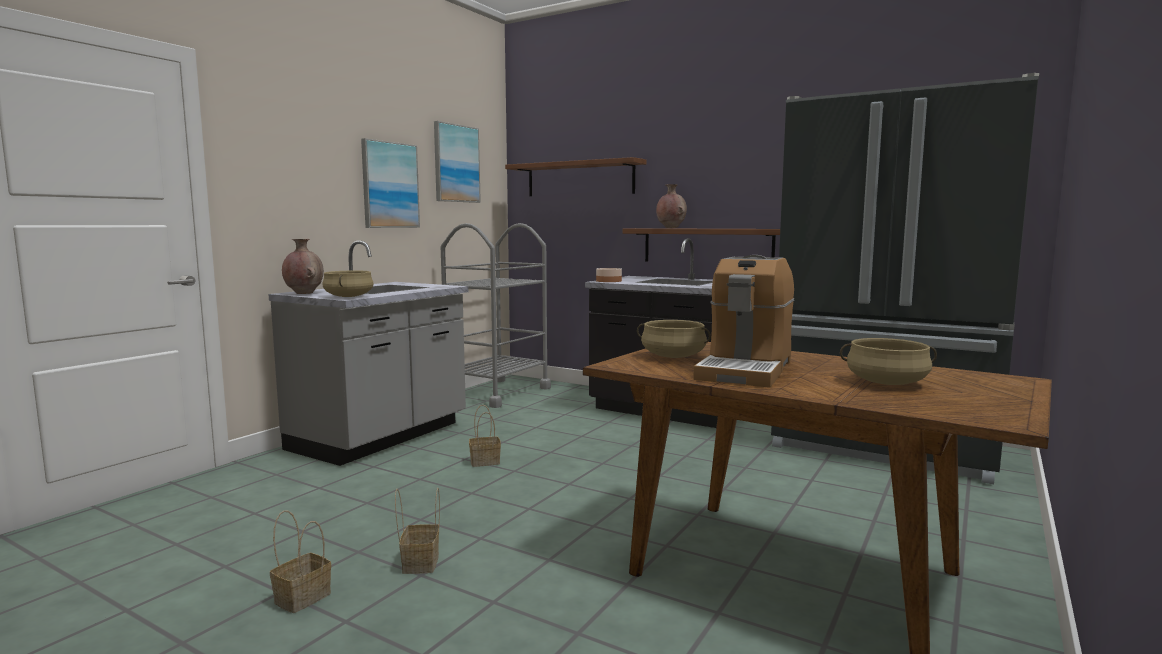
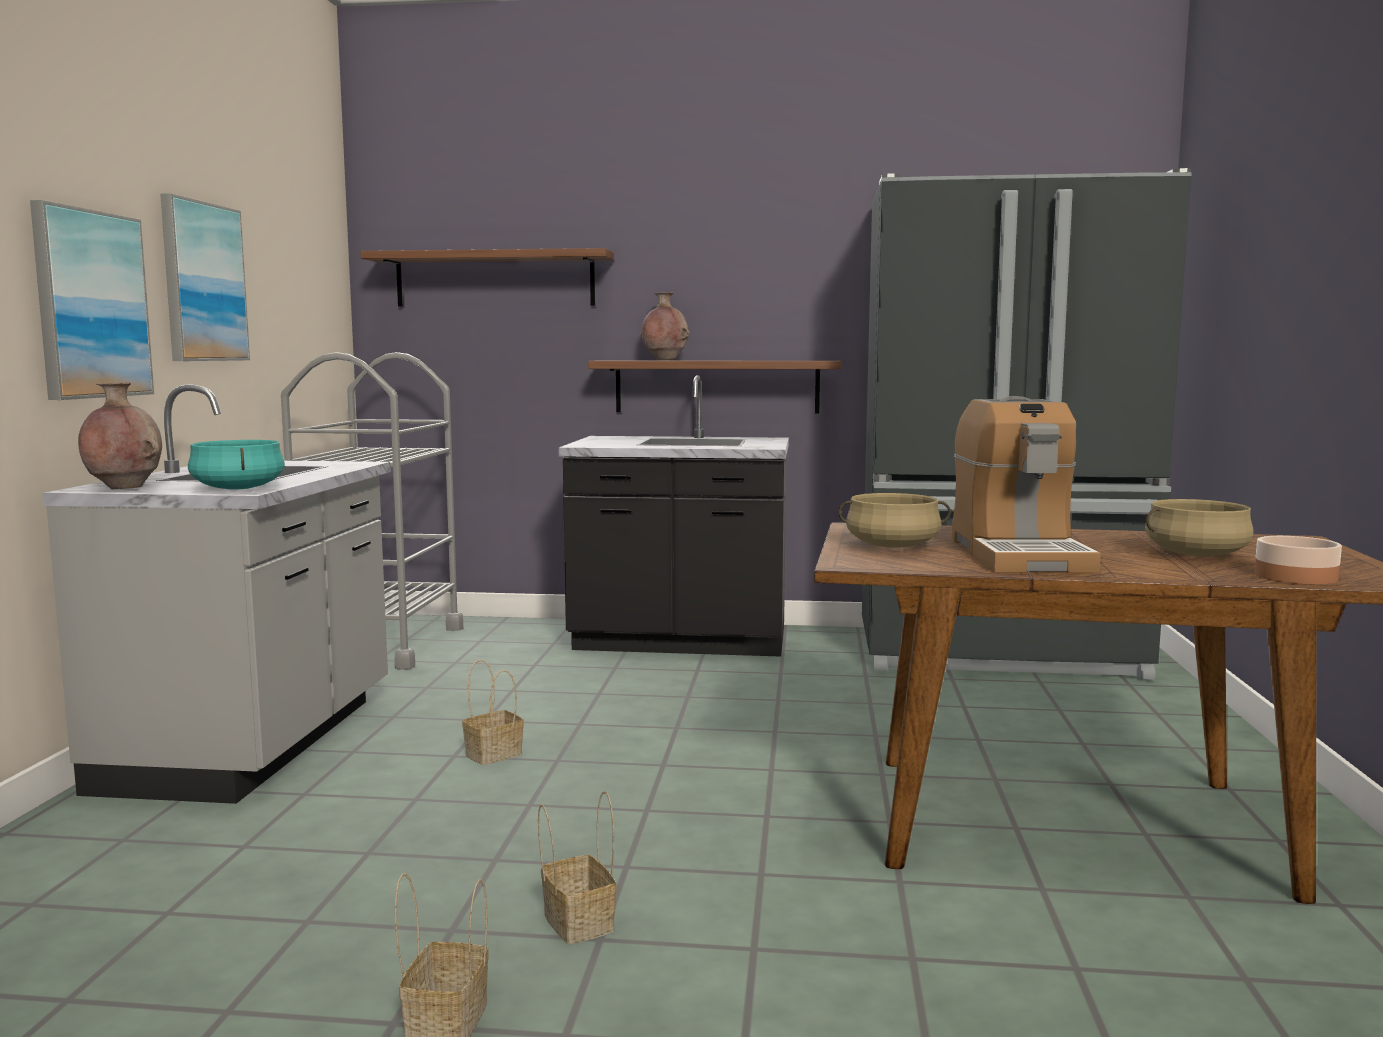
camera: 25 degrees left, 0 degrees up
beige cooking pot [323,271,373,297] -> turquoise cooking pot [188,440,285,490]
picture [434,121,481,203] -> picture moved to [30,200,154,400]
bowl [596,268,622,282] -> bowl moved to [1255,536,1342,585]

